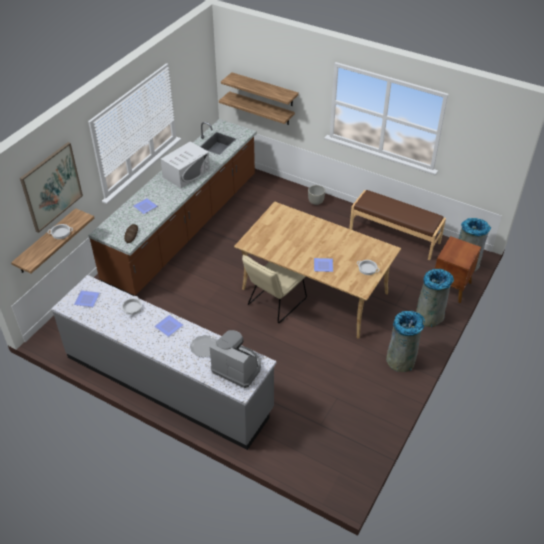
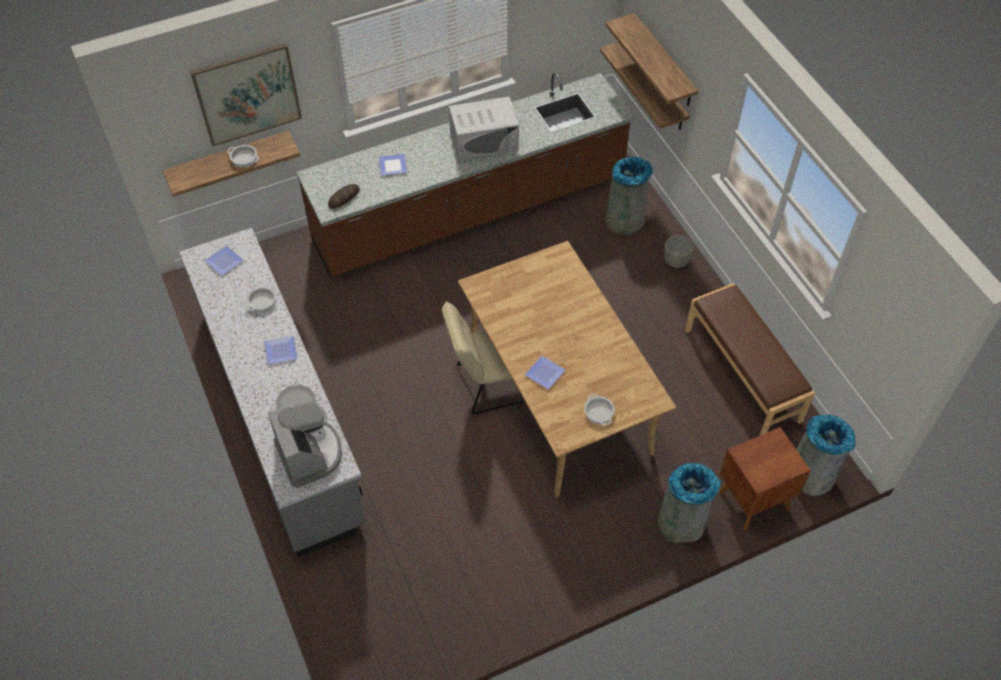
camera: 35 degrees right, 10 degrees up
grey trash can [386,311,425,372] -> grey trash can moved to [605,156,653,236]

